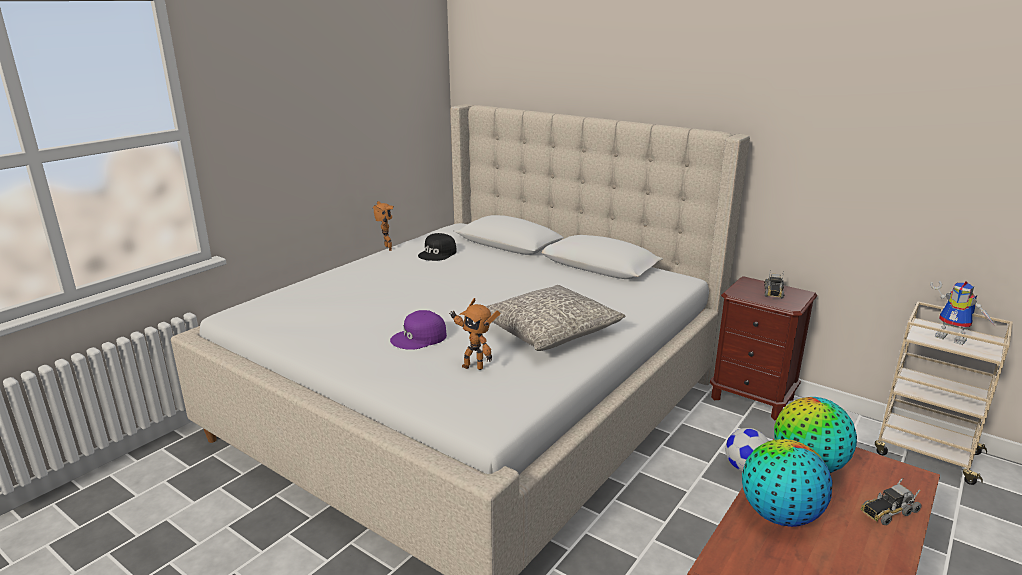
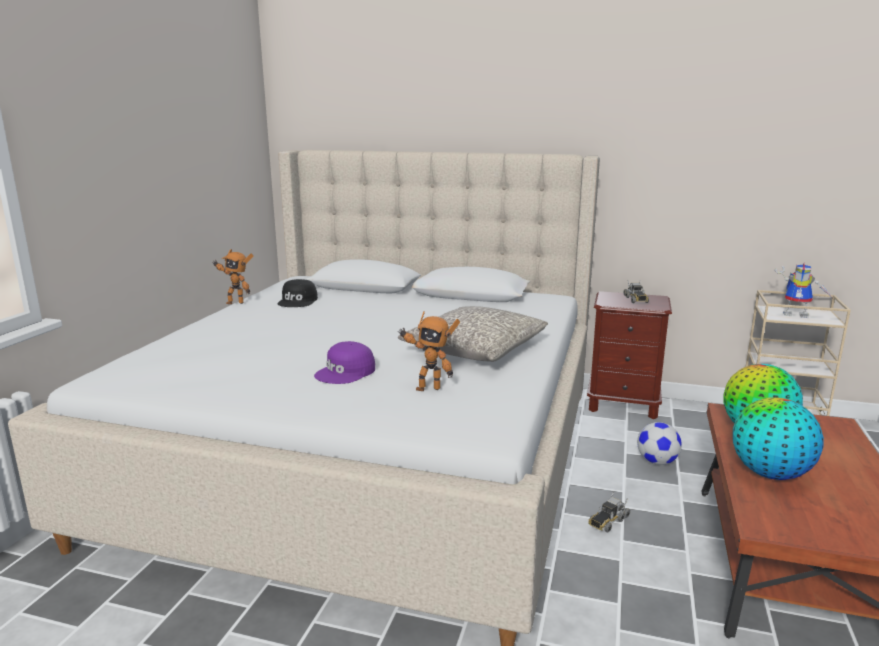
camera: 20 degrees left, 5 degrees down
toy robot [373,201,394,251] -> toy robot turned 135 degrees clockwise [213,249,254,304]
toy truck [861,478,922,525] -> toy truck moved to [588,492,630,532]

